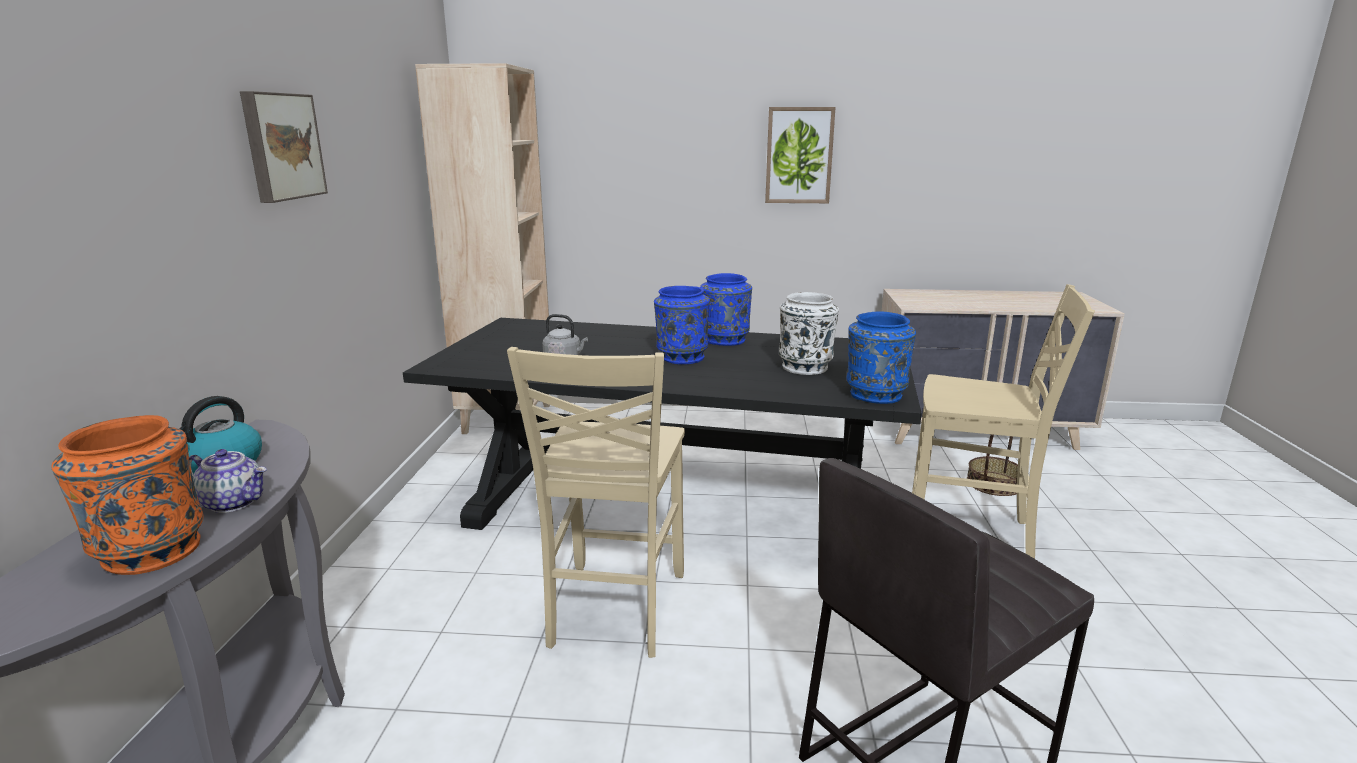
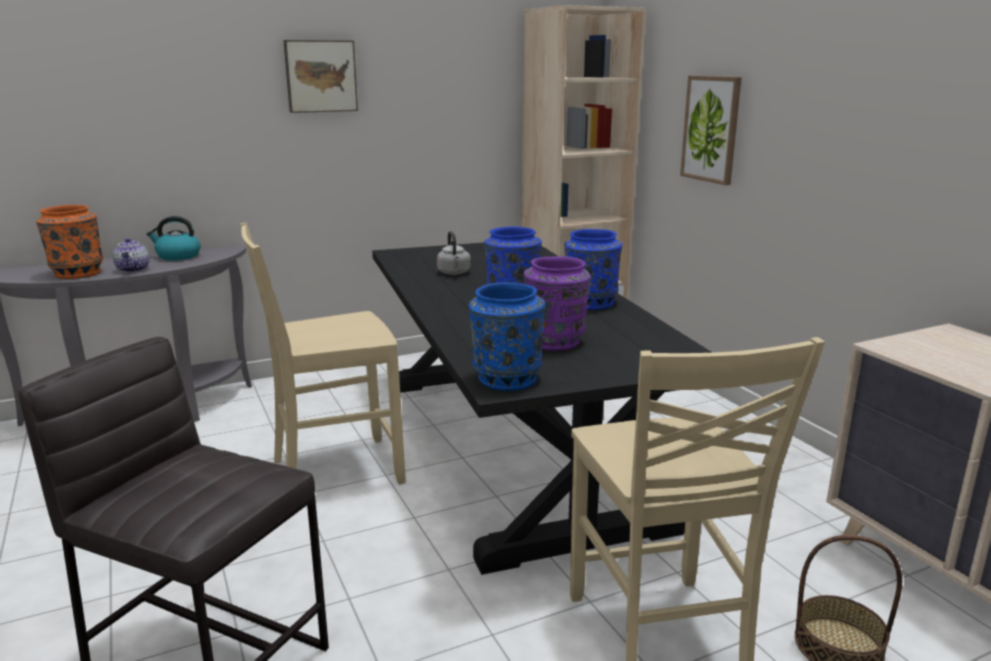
camera: 60 degrees right, 0 degrees up
picture [765,107,836,203] -> picture moved to [680,76,742,185]
white vase [779,292,839,375] -> purple vase [523,256,591,351]

